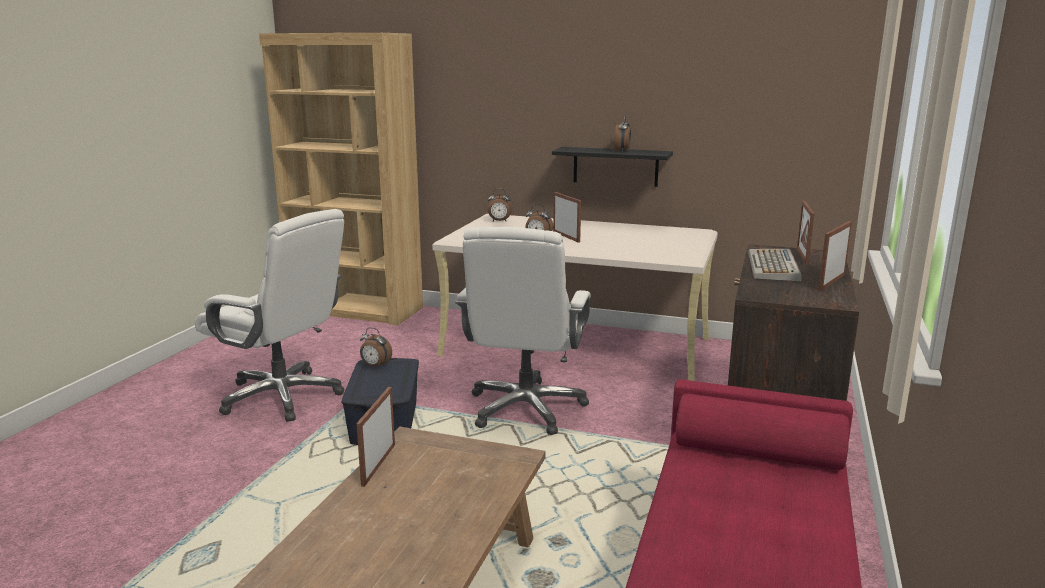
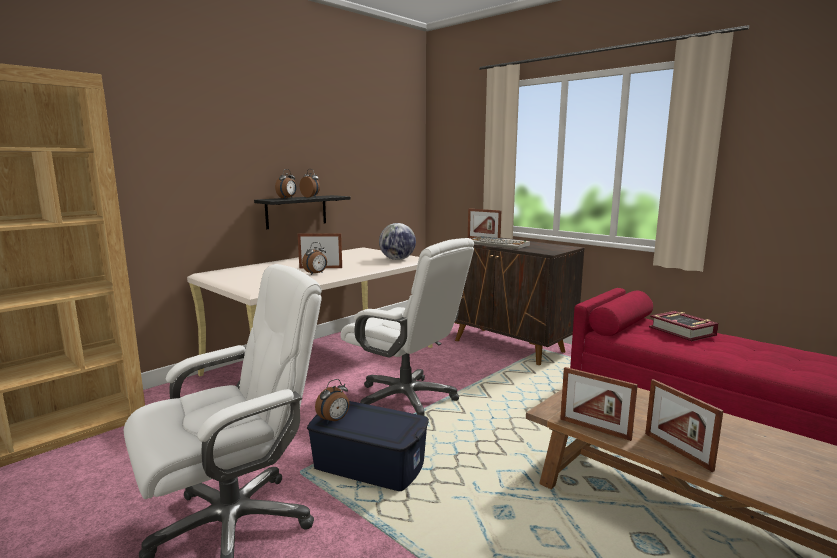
camera: 65 degrees left, 5 degrees down
alarm clock [487,189,512,221] -> alarm clock moved to [275,169,297,199]
picture frame [818,221,852,291] -> picture frame moved to [645,379,724,472]
none -> globe [379,223,416,260]
none -> book [649,311,719,341]

